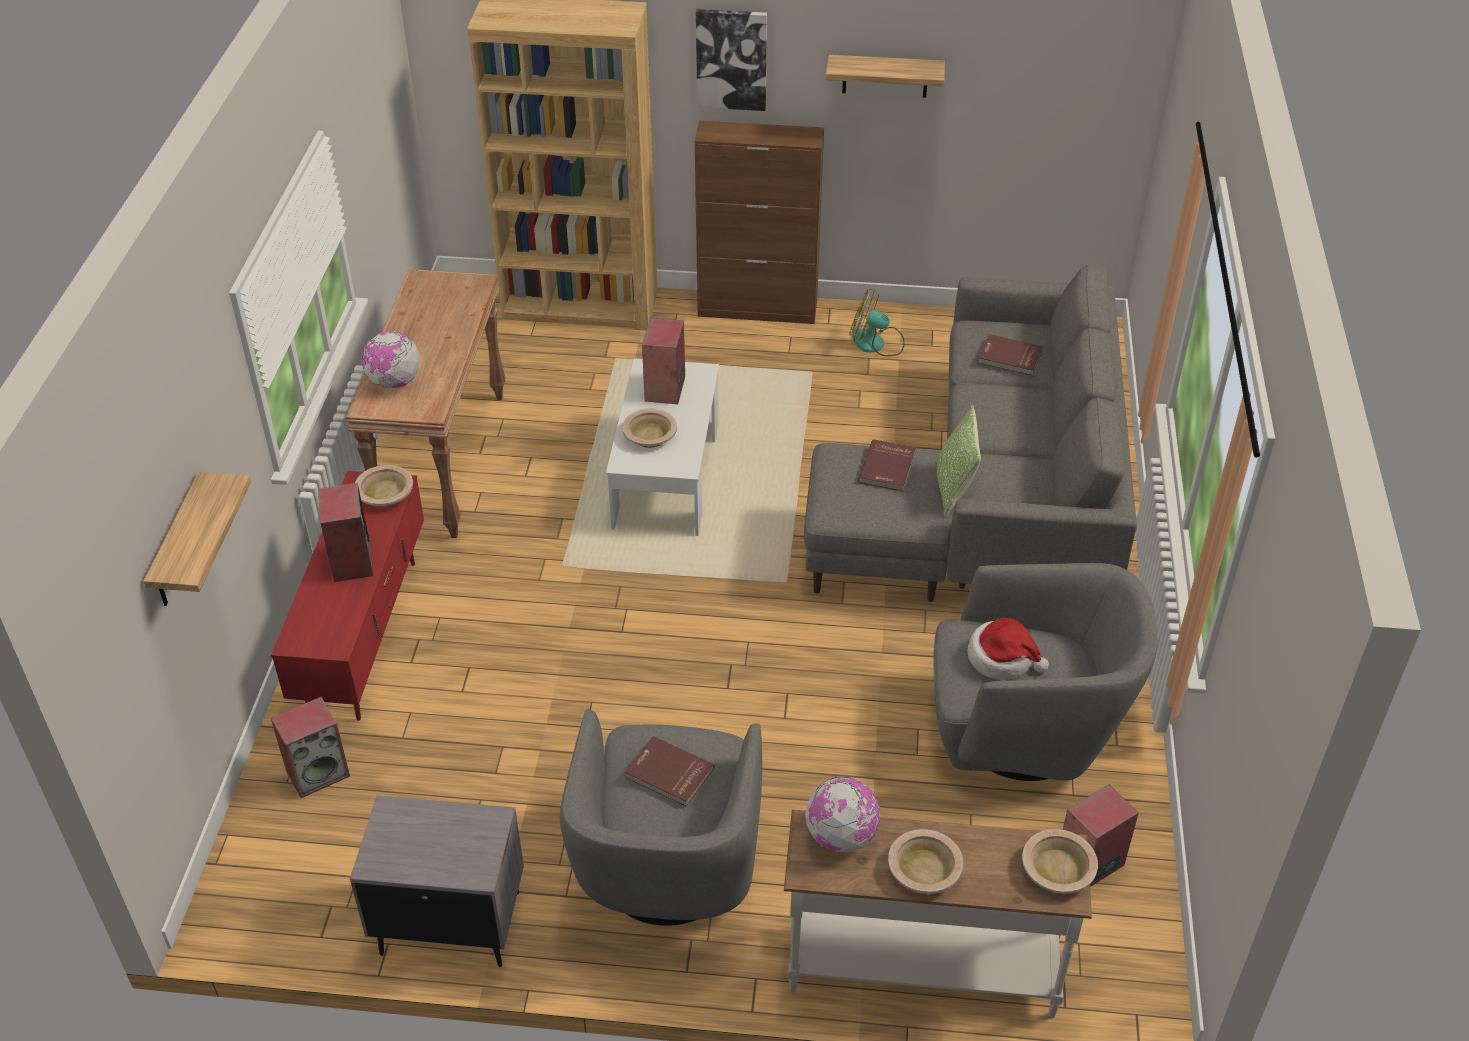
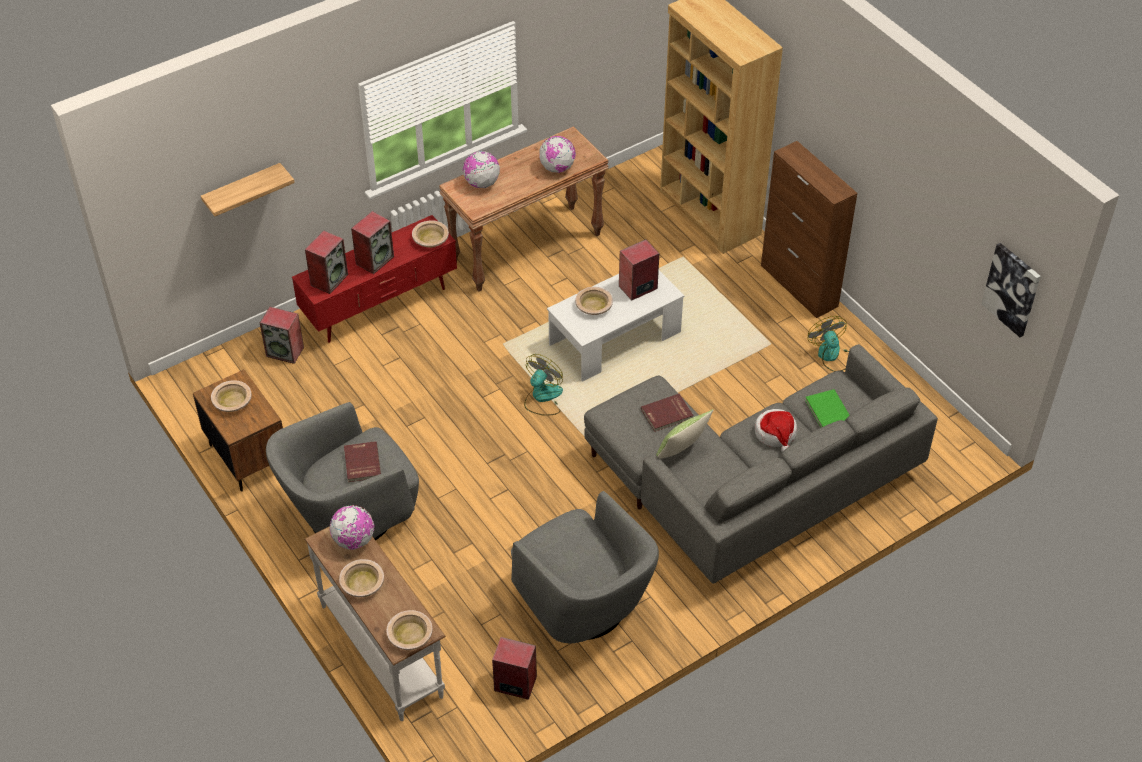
camera: 50 degrees right, 5 degrees up
grey nightstand [350,796,524,967] -> brown nightstand [193,370,283,492]
picture [696,9,767,111] -> picture moved to [981,243,1041,337]
shelf [826,55,945,98] -> none
hat [967,618,1049,680] -> hat moved to [755,409,797,452]
red book [978,334,1043,376] -> green book [805,389,850,427]
none -> beige bowl [211,380,252,412]
none -> speaker [305,230,348,294]
none -> fan [524,354,563,416]
none -> globe [539,136,576,173]

